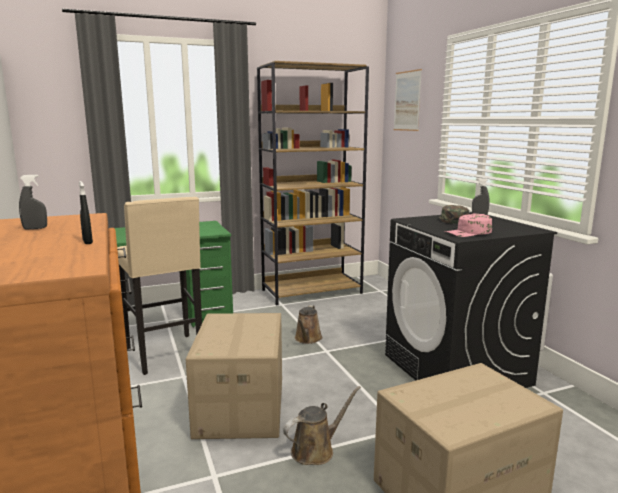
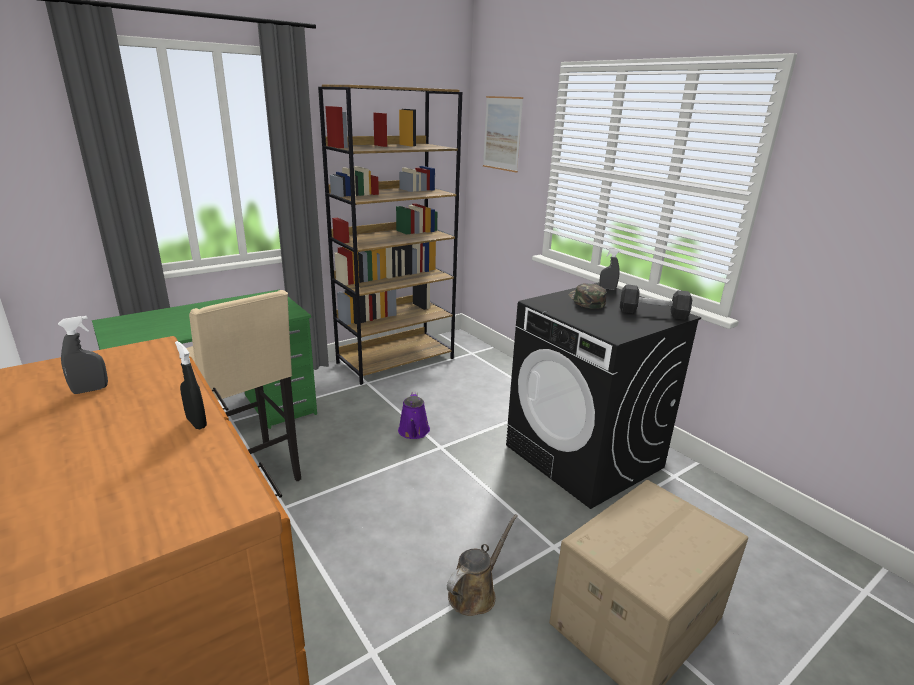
camera: 15 degrees left, 10 degrees up
cardboard box [186,313,282,439] -> none
brown watering can [295,305,322,344] -> purple watering can [398,392,430,439]
pink cap [444,214,492,237] -> none
none -> black dumbbell [620,284,692,320]

